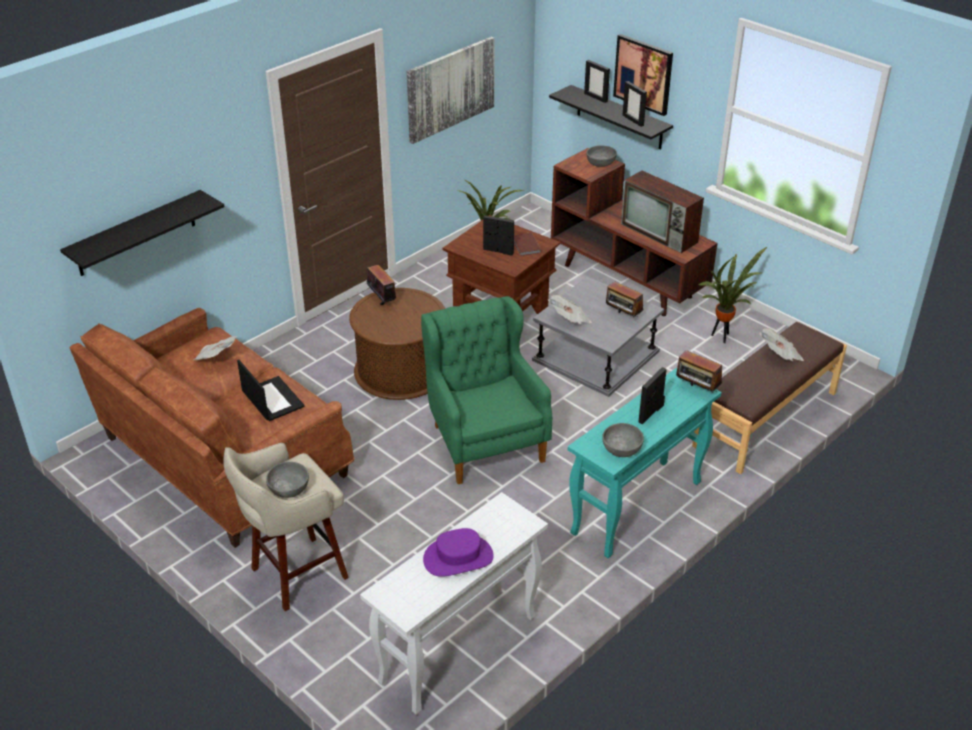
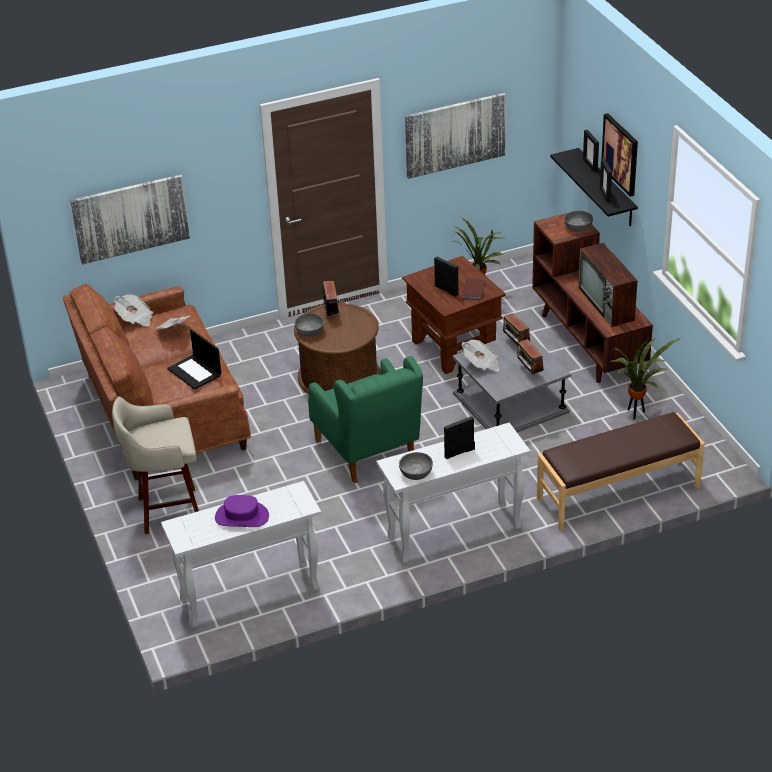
camera: 25 degrees right, 0 degrees up
black shelf [60,190,225,276] -> picture [70,174,190,265]
laptop [237,360,305,421] -> laptop turned 150 degrees clockwise [167,329,221,390]
grey bowl [266,462,309,498] -> grey bowl moved to [295,313,324,337]
green armchair [421,296,552,484] -> green armchair turned 150 degrees clockwise [308,356,423,483]
turquoise console table [568,368,722,558] -> white console table [377,423,530,564]
radio [676,350,722,393] -> radio moved to [503,313,531,345]
newspaper [759,328,804,361] -> newspaper moved to [114,294,153,327]

